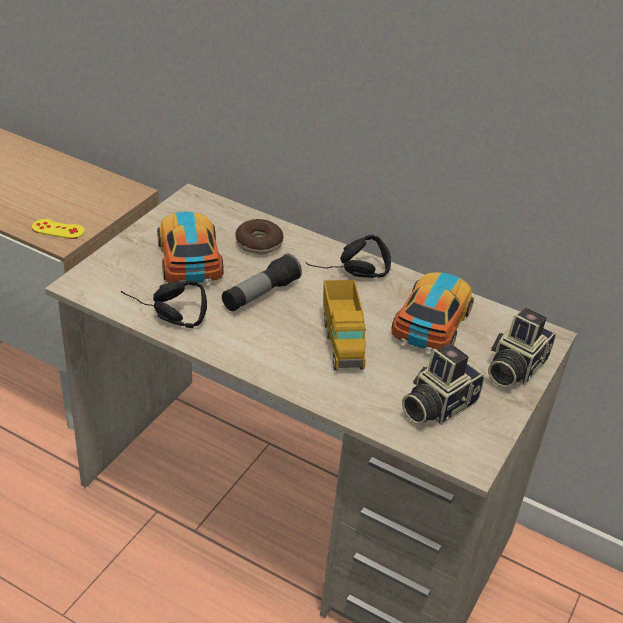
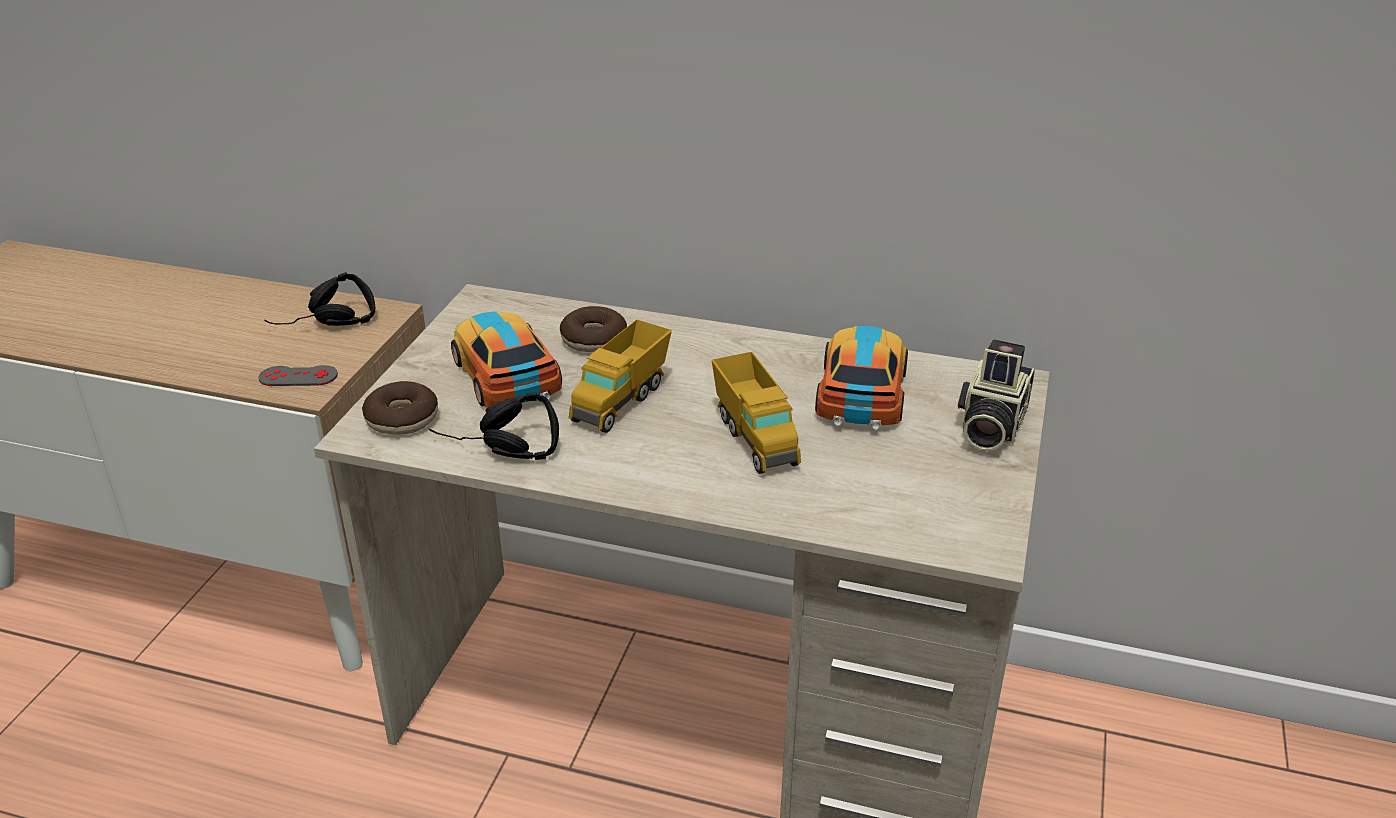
camera: 10 degrees left, 5 degrees down
yellow game controller [32,219,85,239] -> grey game controller [258,365,338,386]
flashlight [222,254,302,311] -> toy truck [569,320,672,433]
black headphones [306,234,391,278] -> black headphones moved to [264,272,375,326]
camera [402,344,484,425] -> none
none -> donut [362,381,438,435]

